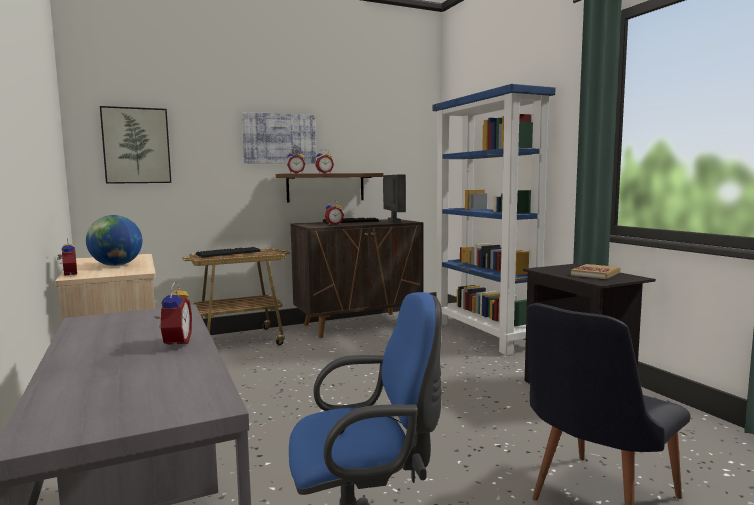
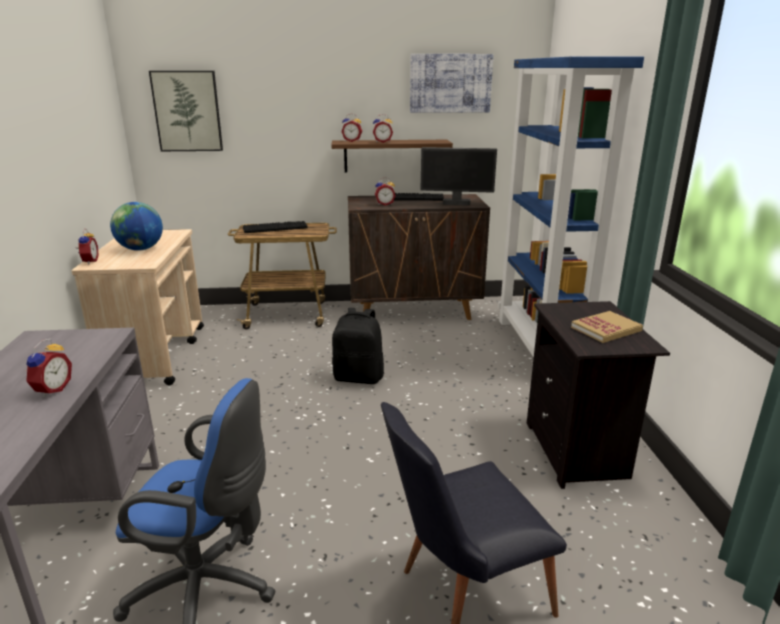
camera: 20 degrees right, 15 degrees up
picture [242,112,316,164] -> picture moved to [410,54,493,113]
monitor [383,174,406,223] -> monitor turned 90 degrees clockwise [420,147,497,206]
none -> black backpack [332,308,384,384]

